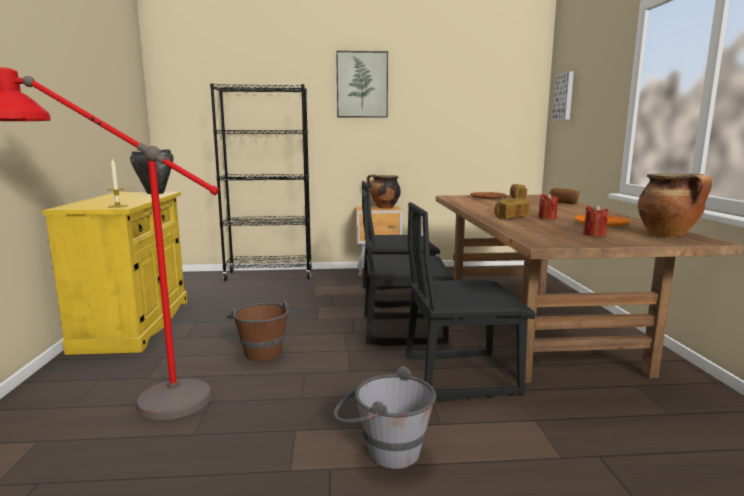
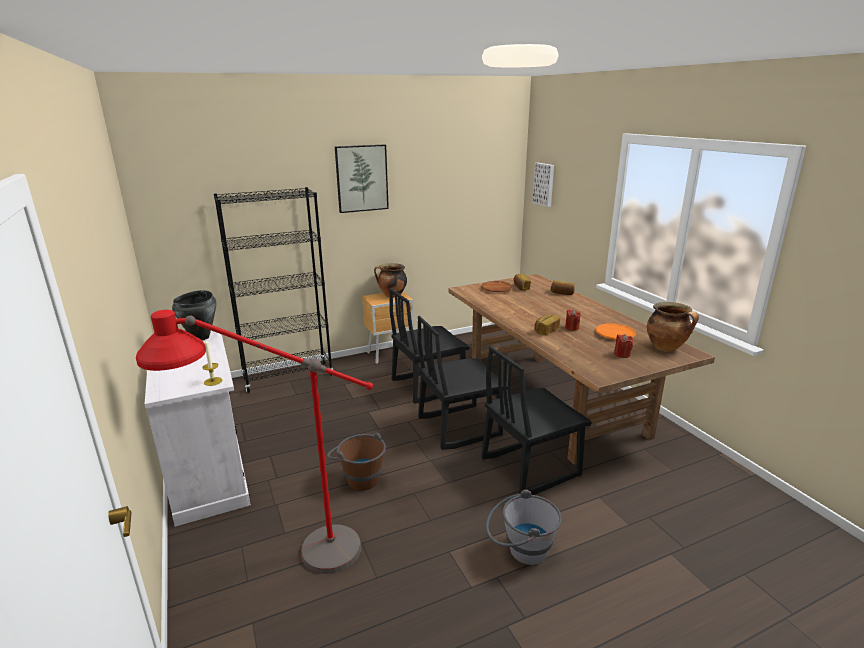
camera: 20 degrees left, 10 degrees up
yellow cabinet [42,192,188,355] -> white cabinet [145,331,251,527]

